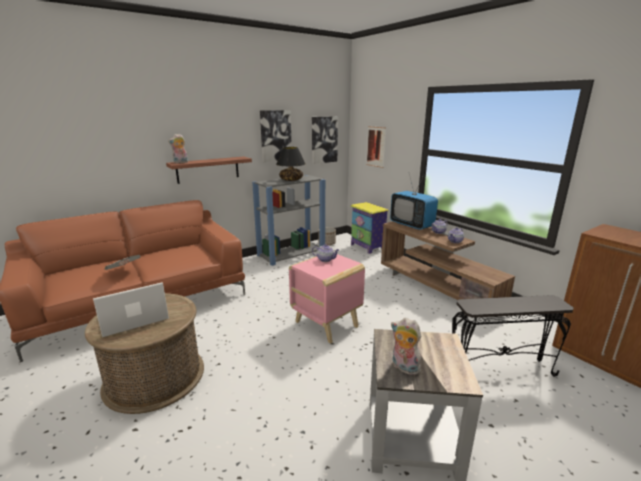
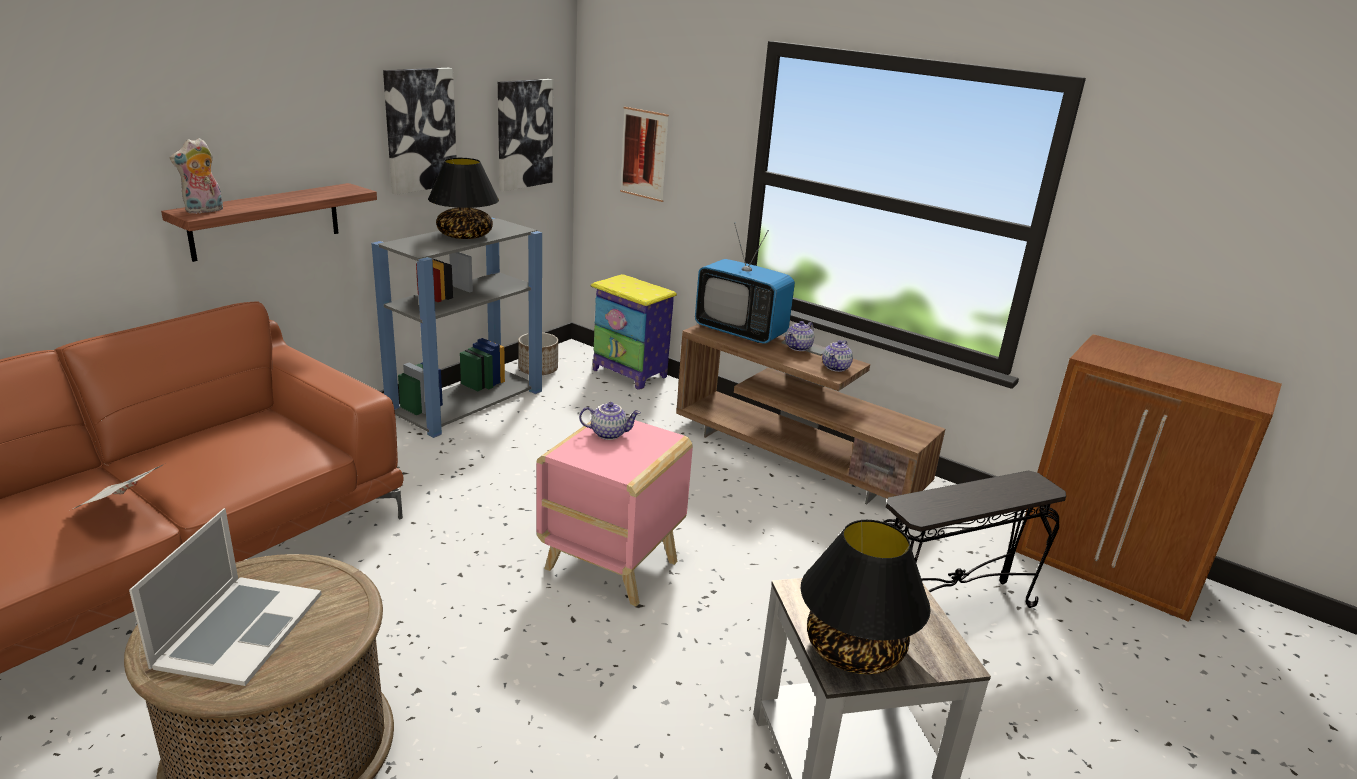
camera: 20 degrees left, 5 degrees up
laptop [93,282,169,337] -> laptop turned 150 degrees clockwise [129,508,322,686]
plush toy [391,318,421,375] -> black table lamp [801,520,931,674]

